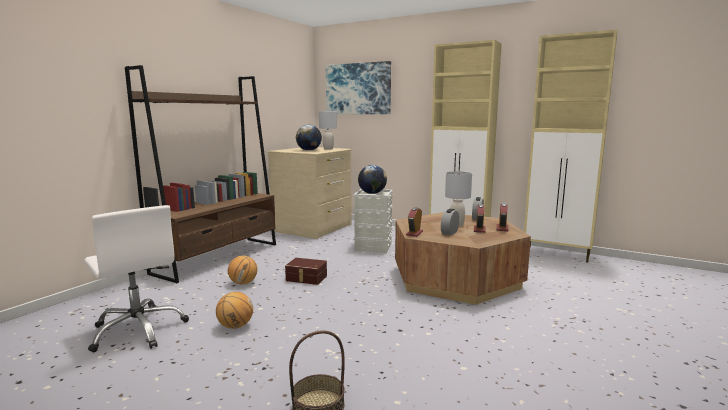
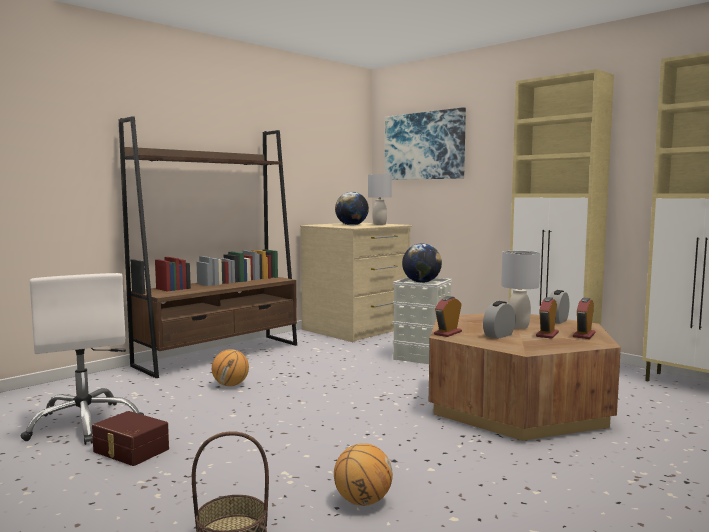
camera: 15 degrees right, 5 degrees down
basketball [216,292,253,329] -> basketball moved to [334,443,393,506]
brown storage box [285,258,327,285] -> brown storage box moved to [92,411,169,466]

